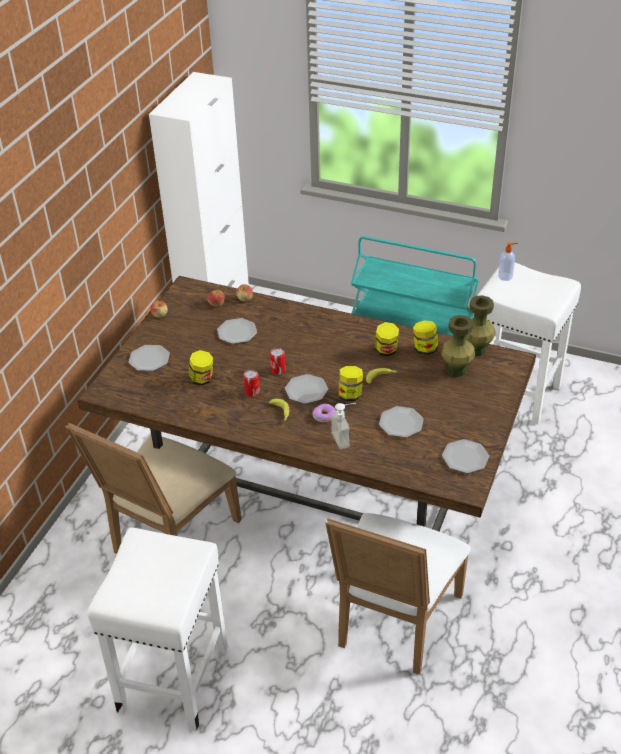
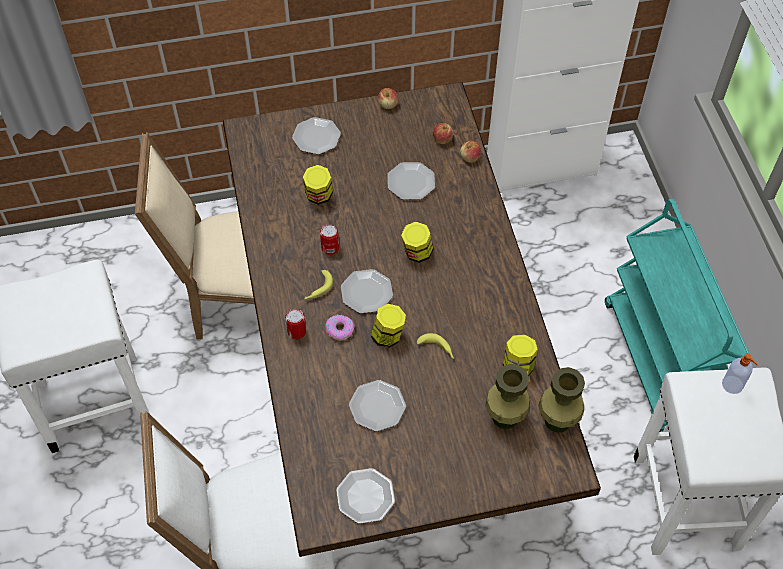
camera: 55 degrees right, 15 degrees up
can [270,348,286,375] -> can moved to [285,308,306,340]
soap dispenser [331,403,356,449] -> none
jar [375,322,399,356] -> jar moved to [401,222,434,263]

